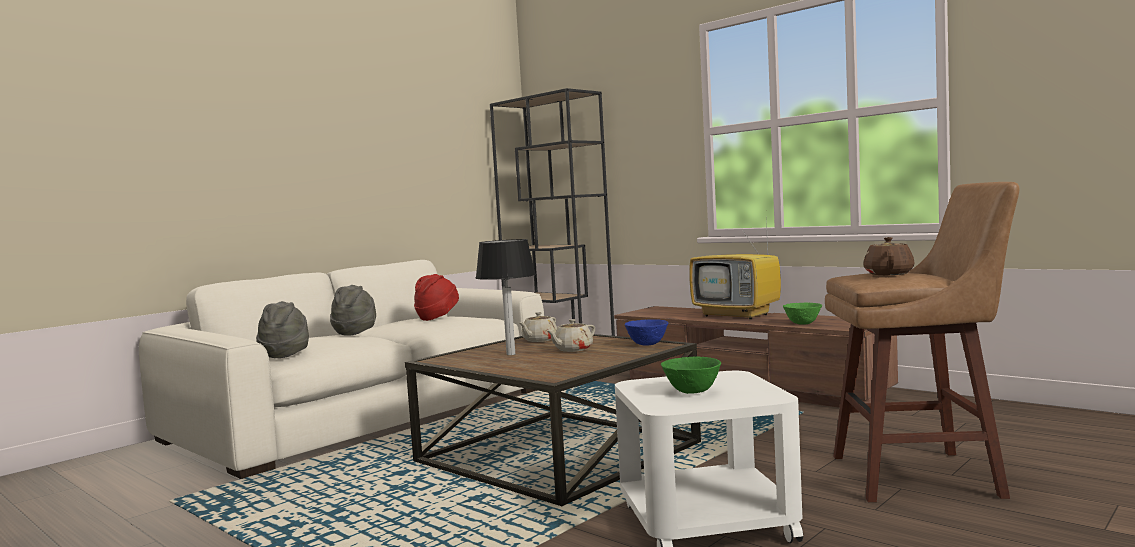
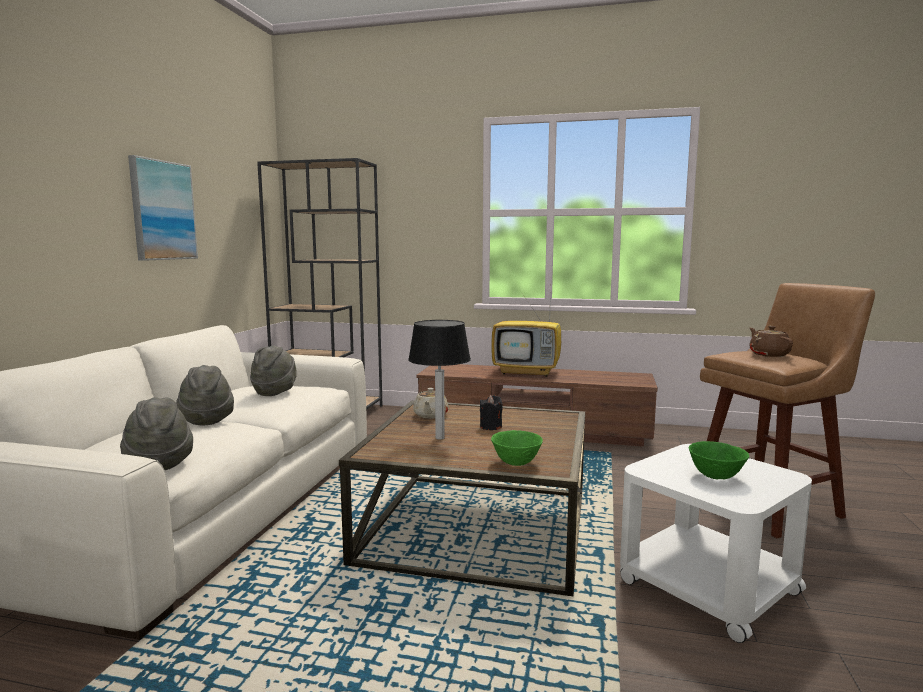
camera: 30 degrees left, 5 degrees up
red hat [414,274,459,321] -> grey hat [250,346,297,396]
beige teapot [546,319,595,352] -> black candle [480,395,503,430]
blue bowl [624,319,669,346] -> none
green bowl [783,303,822,325] -> green bowl moved to [491,430,543,466]
none -> picture [128,155,198,261]

